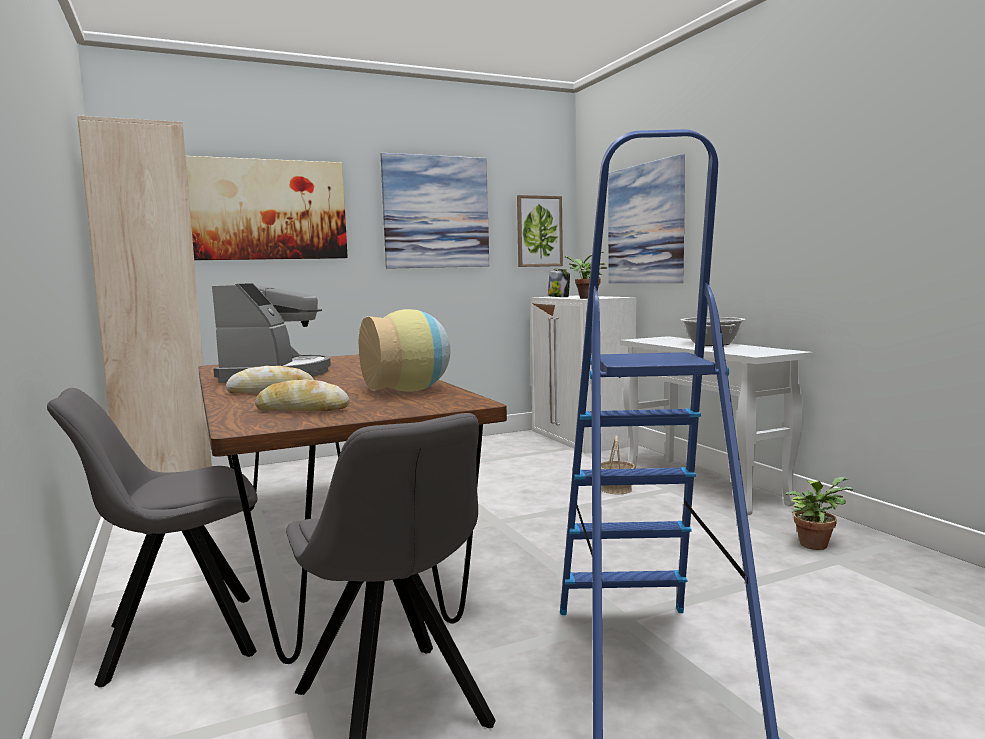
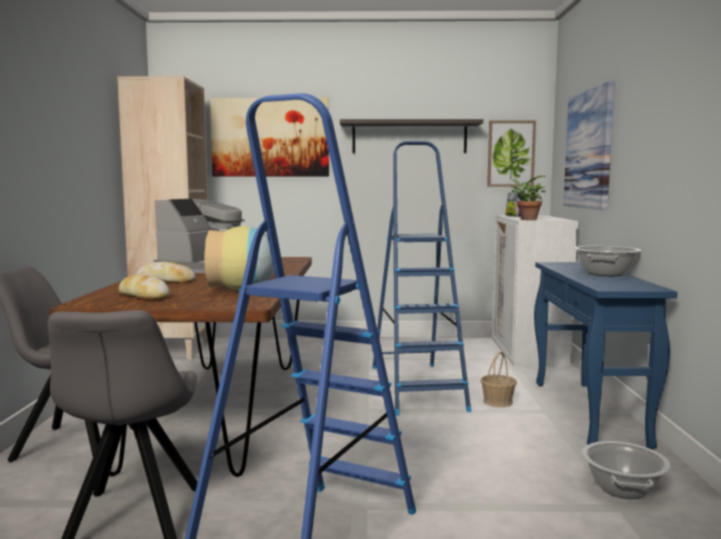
camera: 25 degrees right, 0 degrees up
picture [381,153,489,269] -> shelf [340,119,483,153]
white console table [620,336,813,516] -> blue console table [534,262,678,449]
potted plant [785,477,853,550] -> cooking pot [582,441,671,499]
none -> blue step ladder [372,141,471,416]

